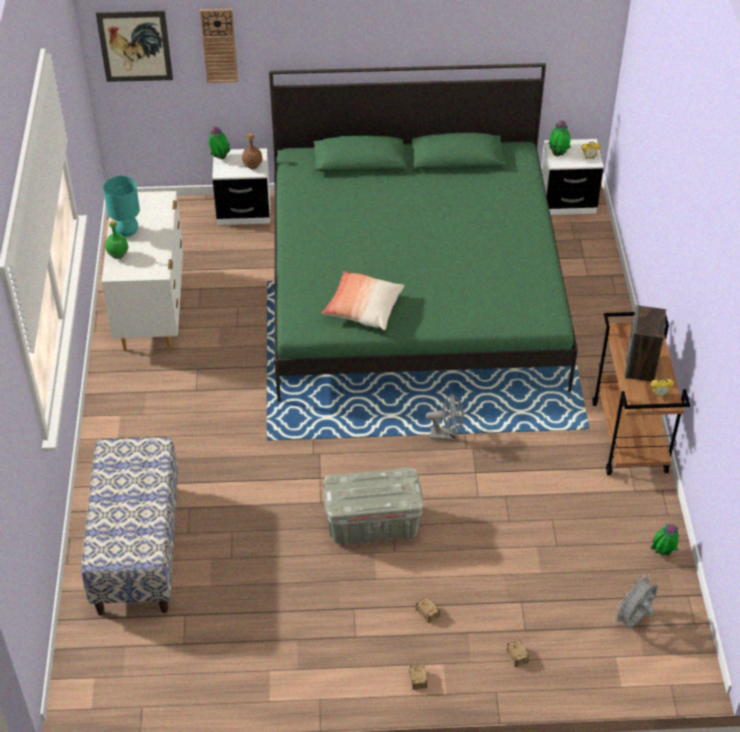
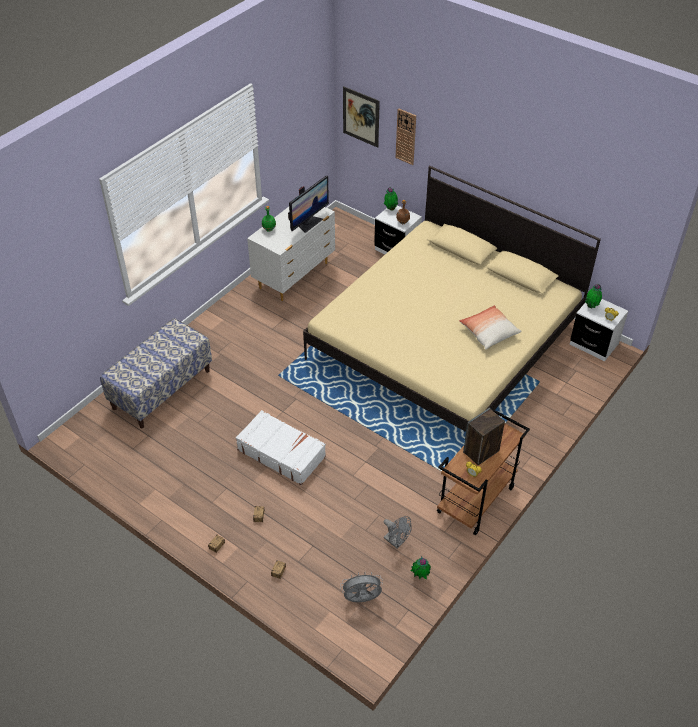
camera: 40 degrees right, 0 degrees up
turquoise table lamp [103,176,140,237] -> none
green bed [269,63,578,402] -> beige bed [303,166,601,432]
pillow [322,271,404,330] -> pillow moved to [459,305,522,349]
grey storage box [323,468,424,546] -> white suitcase [236,410,326,485]
grey fan [426,393,464,441] -> grey fan moved to [384,516,412,548]
none -> monitor [288,176,329,233]

